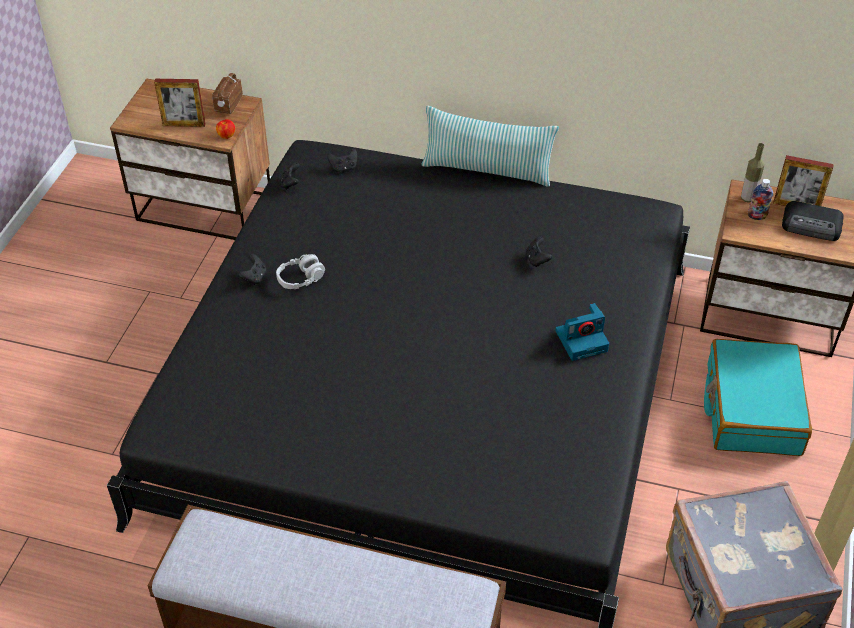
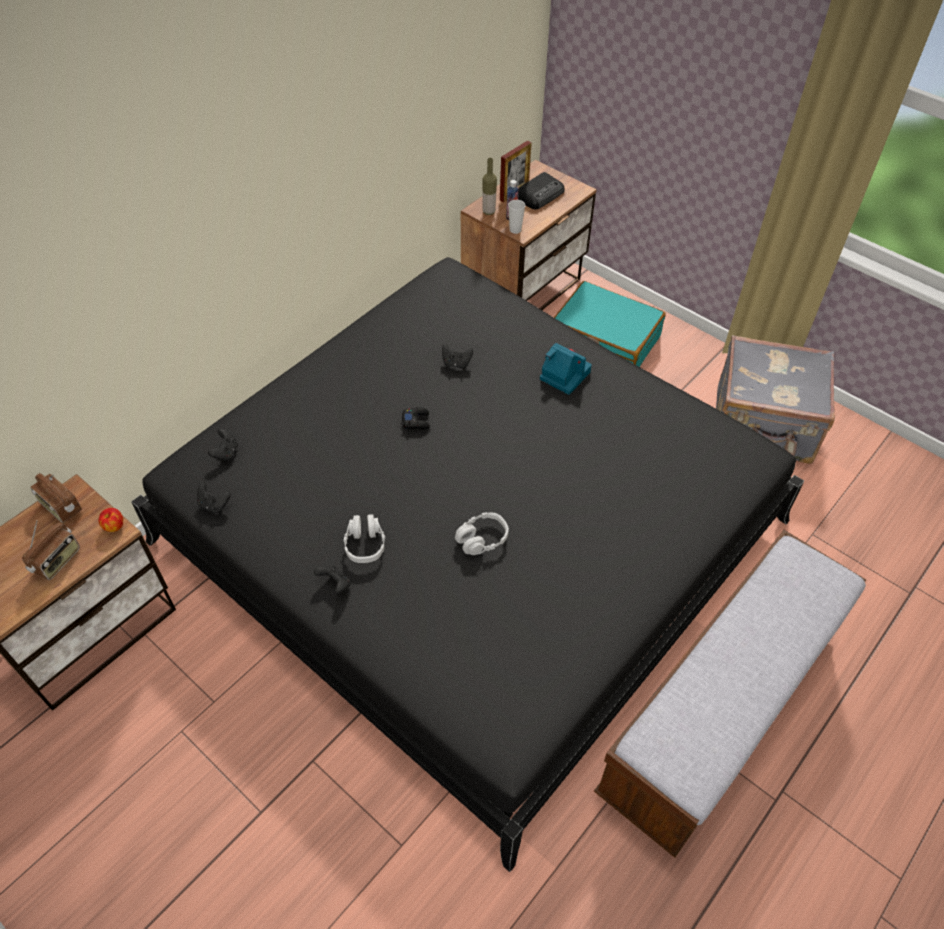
camera: 65 degrees left, 5 degrees up
picture frame [154,79,206,127] -> radio [22,520,80,580]
pillow [421,106,559,187] -> none
camera [555,303,609,361] -> camera turned 60 degrees counterclockwise [540,343,592,395]
none -> black game controller [402,407,430,429]
none -> grey headphones [455,512,509,555]
none -> cup [508,200,525,234]

